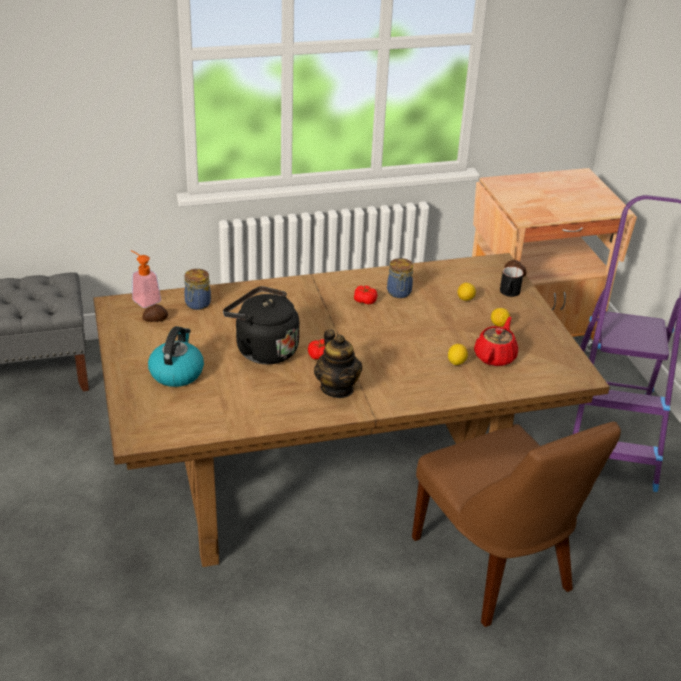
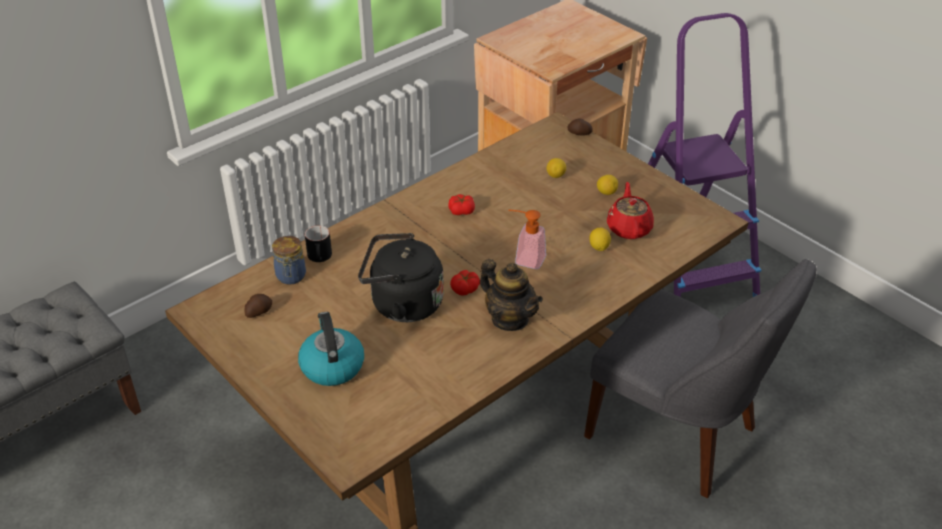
camera: 25 degrees left, 5 degrees up
soap dispenser [131,250,161,308] -> soap dispenser moved to [508,210,546,269]
jar [387,258,413,298] -> none
brown chair [412,421,621,627] -> grey chair [584,259,817,498]
black mug [500,267,523,297] -> black mug moved to [305,225,332,262]

